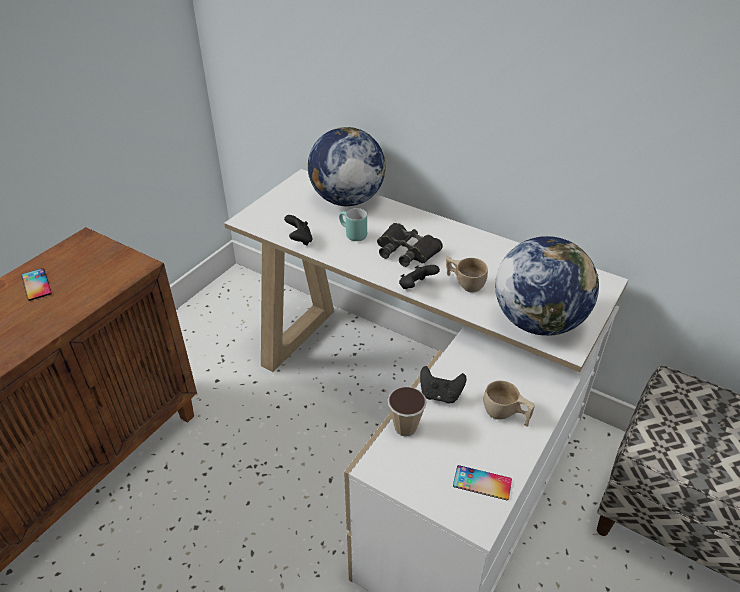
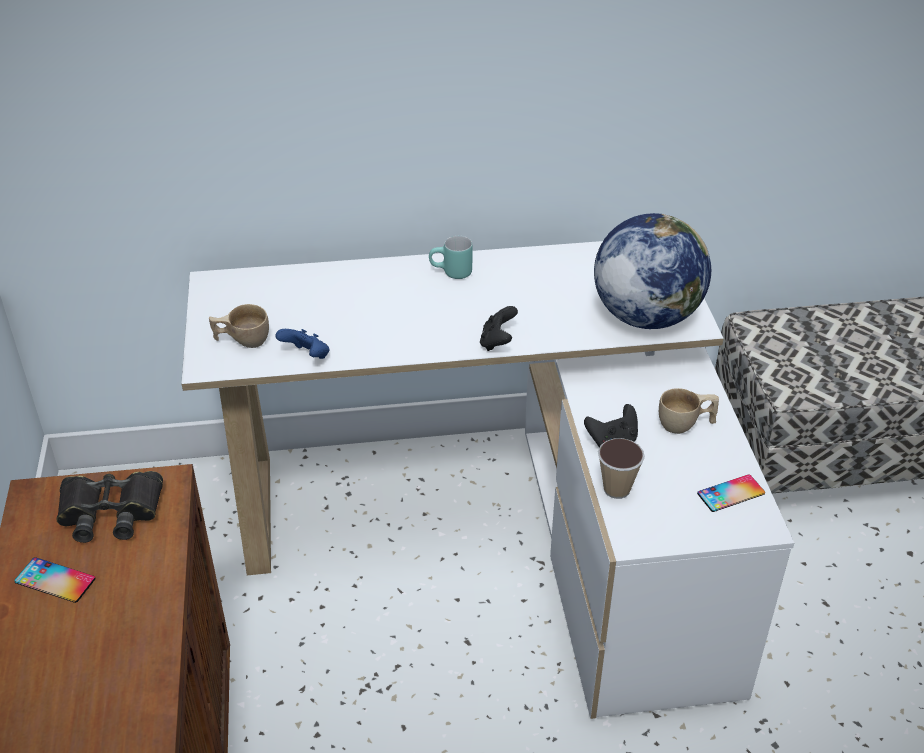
camera: 40 degrees left, 0 degrees up
black game controller [284,215,313,245] -> blue game controller [275,329,330,359]
globe [308,127,386,206] -> none
turquoise mug [339,208,367,241] -> turquoise mug moved to [429,236,472,279]
black binoculars [377,223,443,267] -> black binoculars moved to [57,471,163,543]
beige cup [446,256,488,292] -> beige cup moved to [209,304,269,348]

